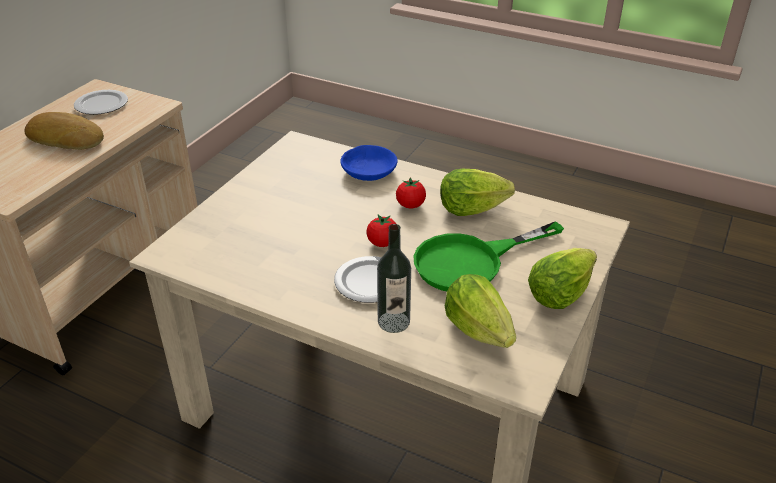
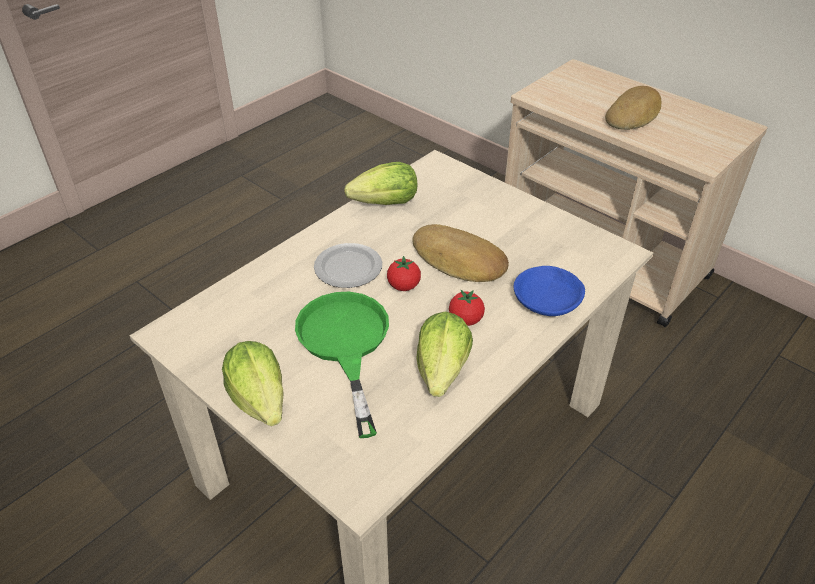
camera: 105 degrees right, 5 degrees up
plate [74,90,128,115] -> none
bottle [377,224,411,333] -> none
lettuce [445,274,516,348] -> lettuce moved to [344,162,418,205]
none -> bread [412,224,509,282]

